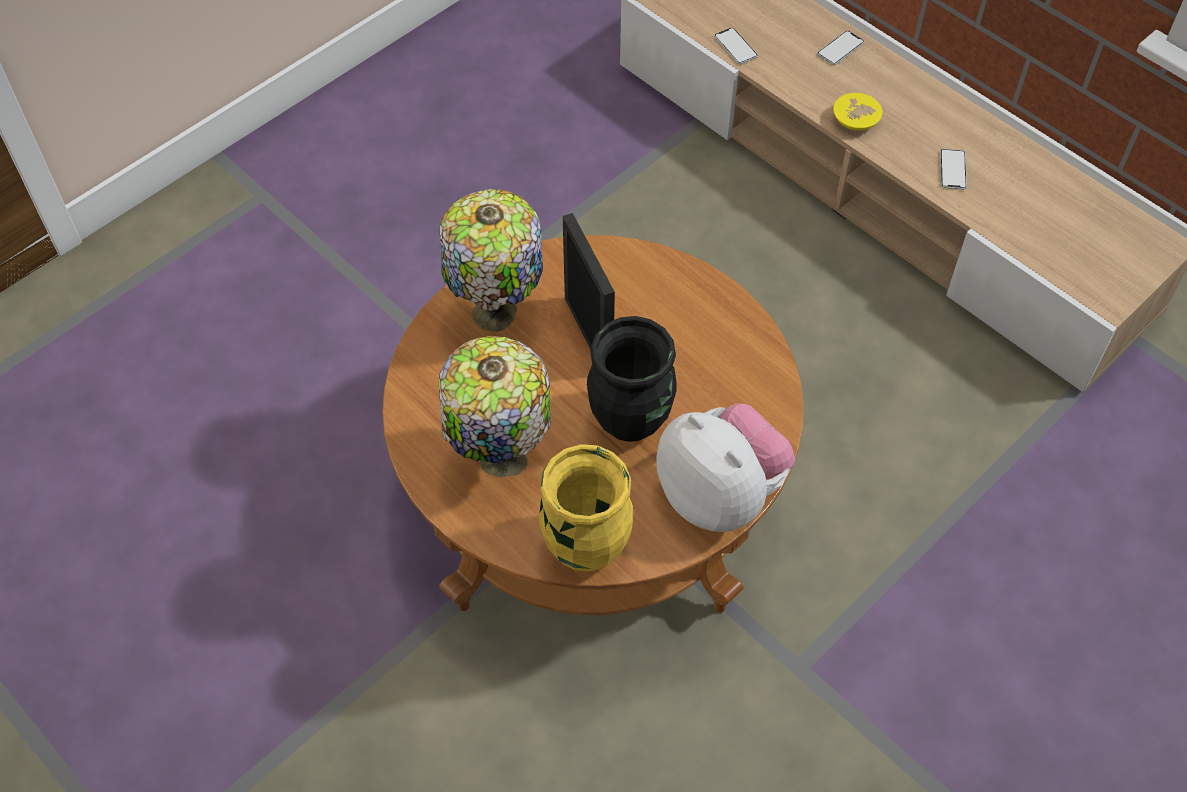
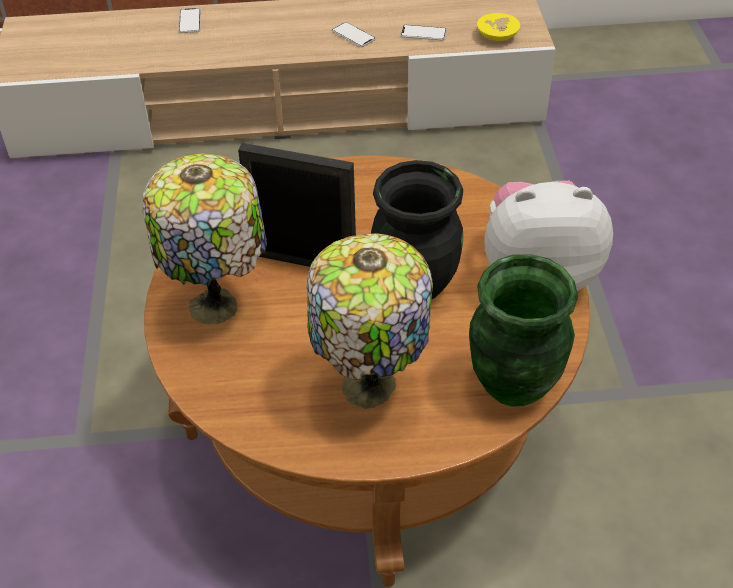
camera: 50 degrees left, 10 degrees down
yellow vase [539,444,633,572] -> green vase [469,254,578,407]
phone [714,28,758,64] -> phone moved to [401,25,447,40]
yellow bowl [833,93,882,131] -> yellow bowl moved to [477,13,520,41]

